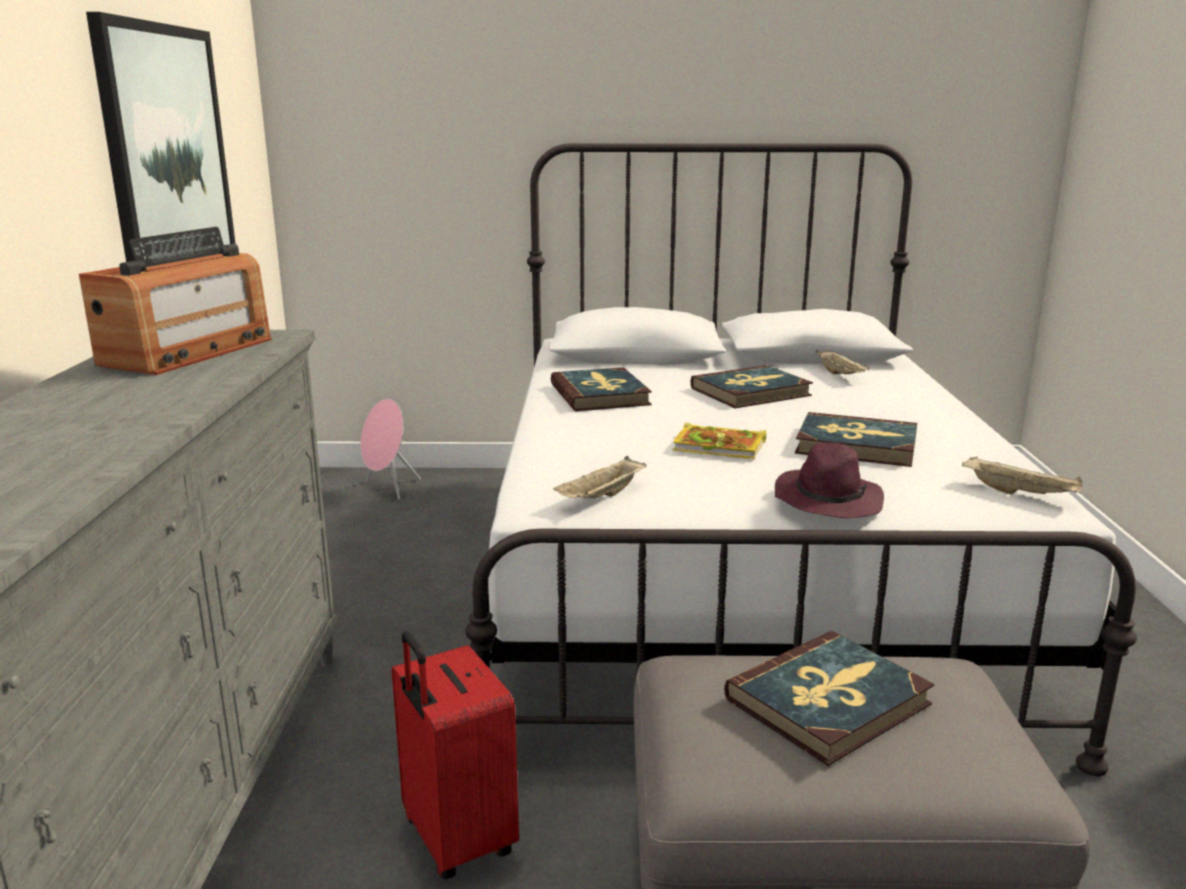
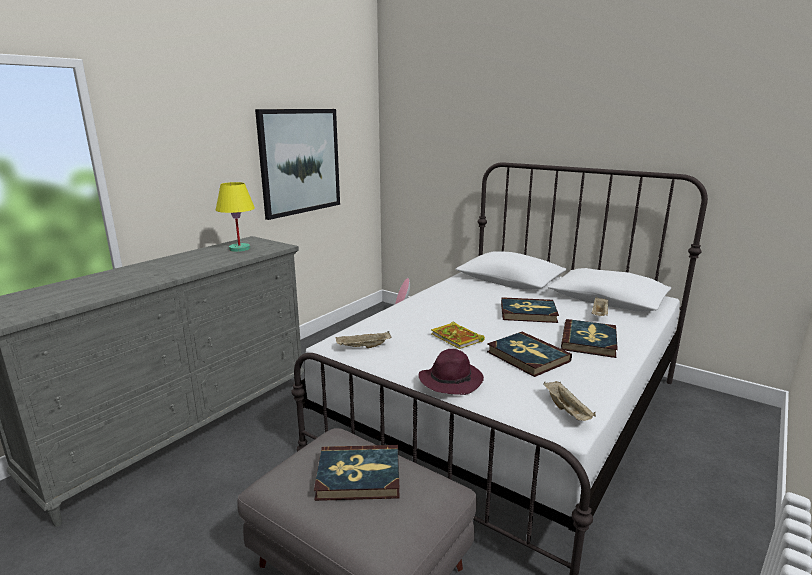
camera: 35 degrees right, 0 degrees up
radio [79,227,272,375] -> yellow table lamp [216,182,255,252]
red suitcase [391,631,519,879] -> none
book [551,367,652,411] -> book moved to [561,319,618,358]

